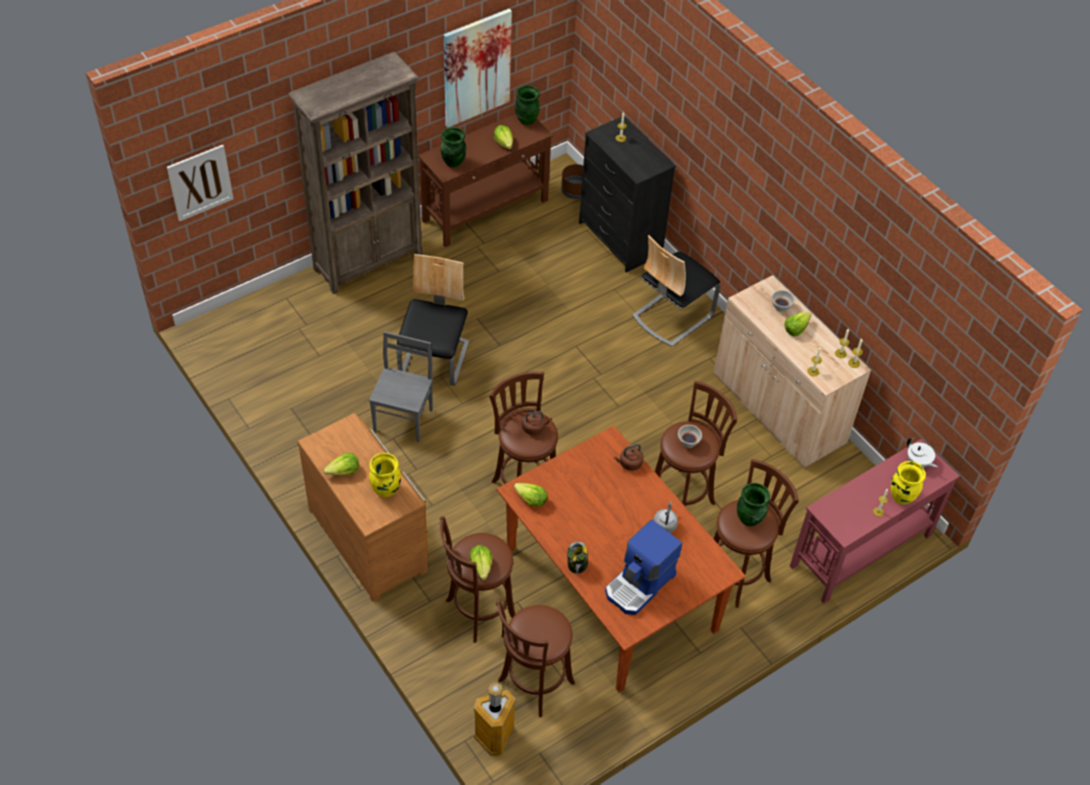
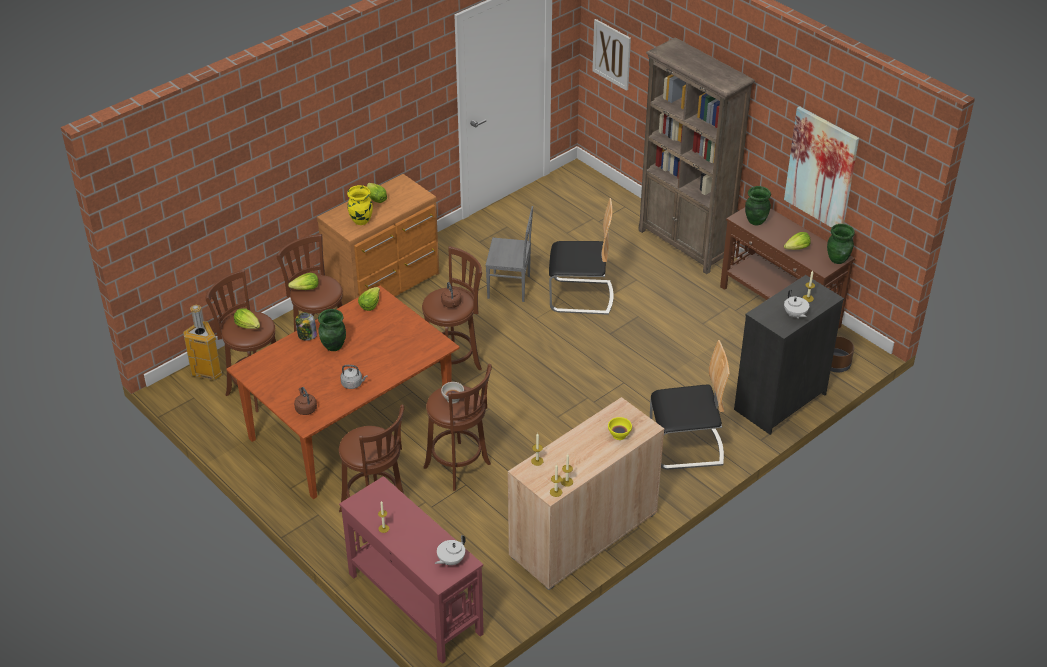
camera: 85 degrees right, 10 degrees down
coffee machine [605,519,682,615] -> none
brown kettle [614,444,643,471] -> brown kettle moved to [294,387,317,415]
chair [632,235,721,347] -> chair turned 135 degrees clockwise [650,340,730,470]
green vase [737,483,770,526] -> green vase moved to [318,309,346,351]
white bowl [771,290,795,312] -> yellow bowl [608,417,632,440]
lettuce [784,312,812,336] -> lettuce moved to [234,308,260,329]
yellow vase [890,461,926,505] -> none
none -> white teapot [784,290,809,319]

